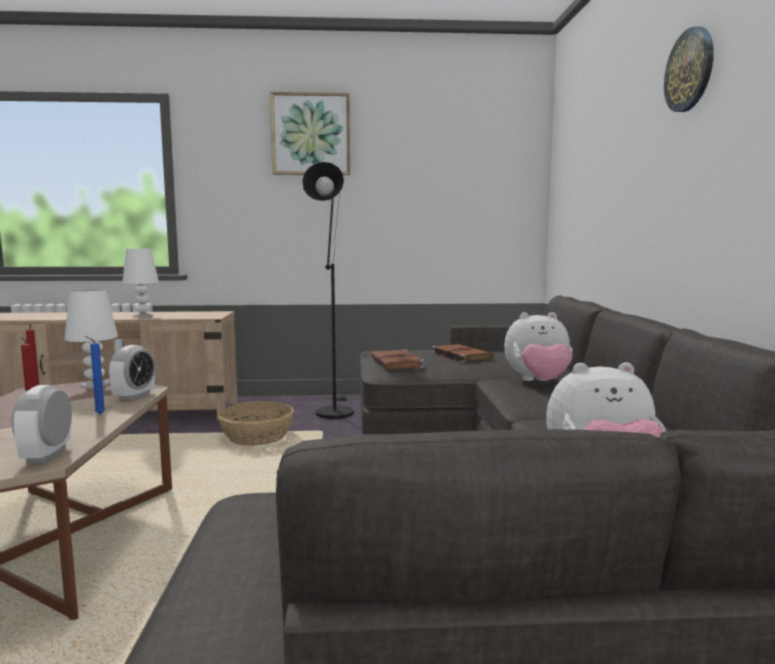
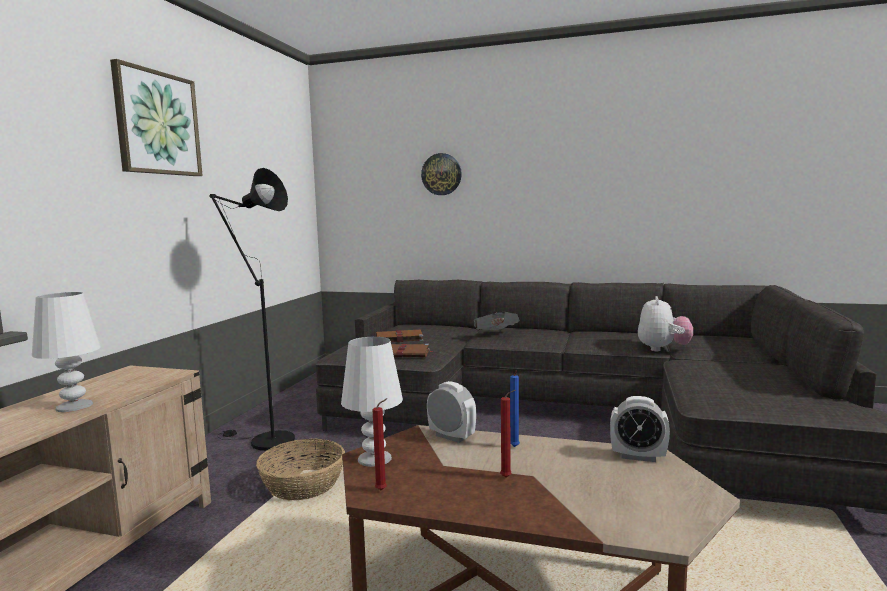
camera: 70 degrees left, 0 degrees up
plush toy [504,312,573,381] -> newspaper [474,312,520,330]
wall clock [664,27,714,112] -> wall clock moved to [421,153,462,195]

